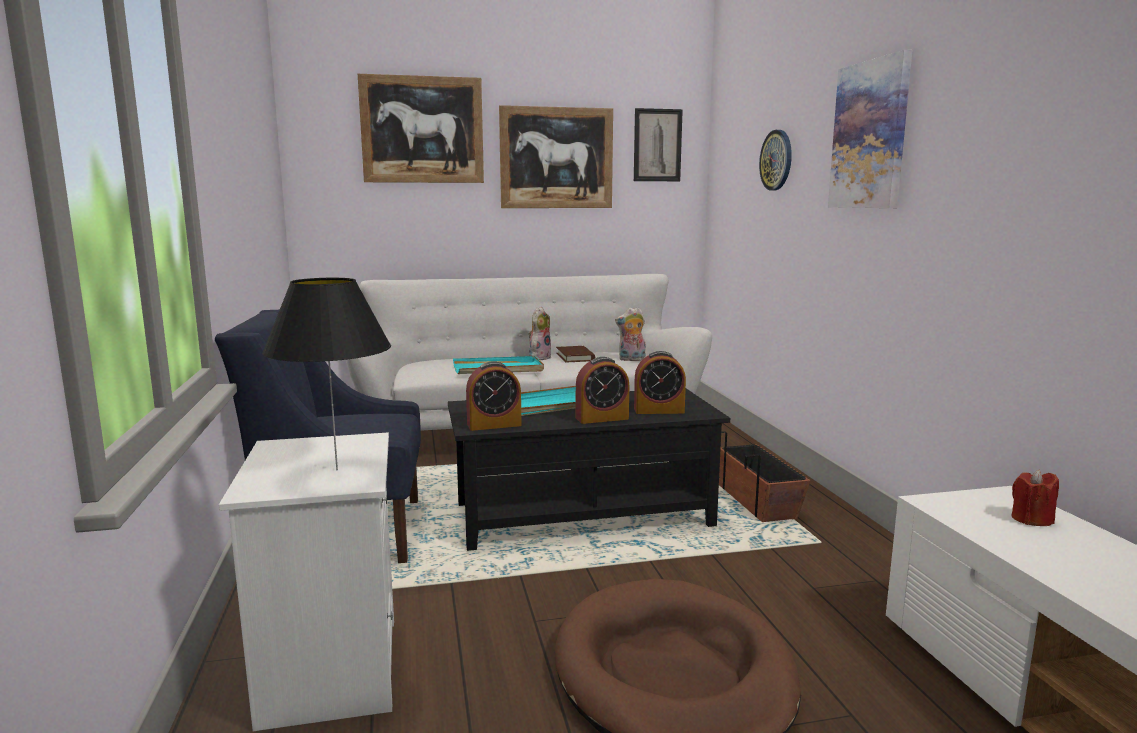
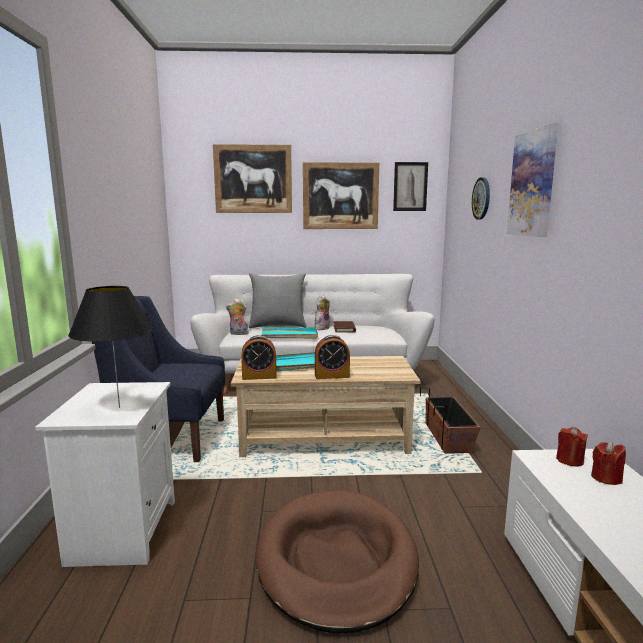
camera: 10 degrees right, 0 degrees up
black coffee table [448,389,730,551] -> beige coffee table [231,356,421,457]
plush toy [615,307,646,361] -> plush toy moved to [226,299,249,335]
alarm clock [634,351,686,414] -> none
none -> grey pillow [249,273,307,328]
none -> red candle [556,427,588,467]

